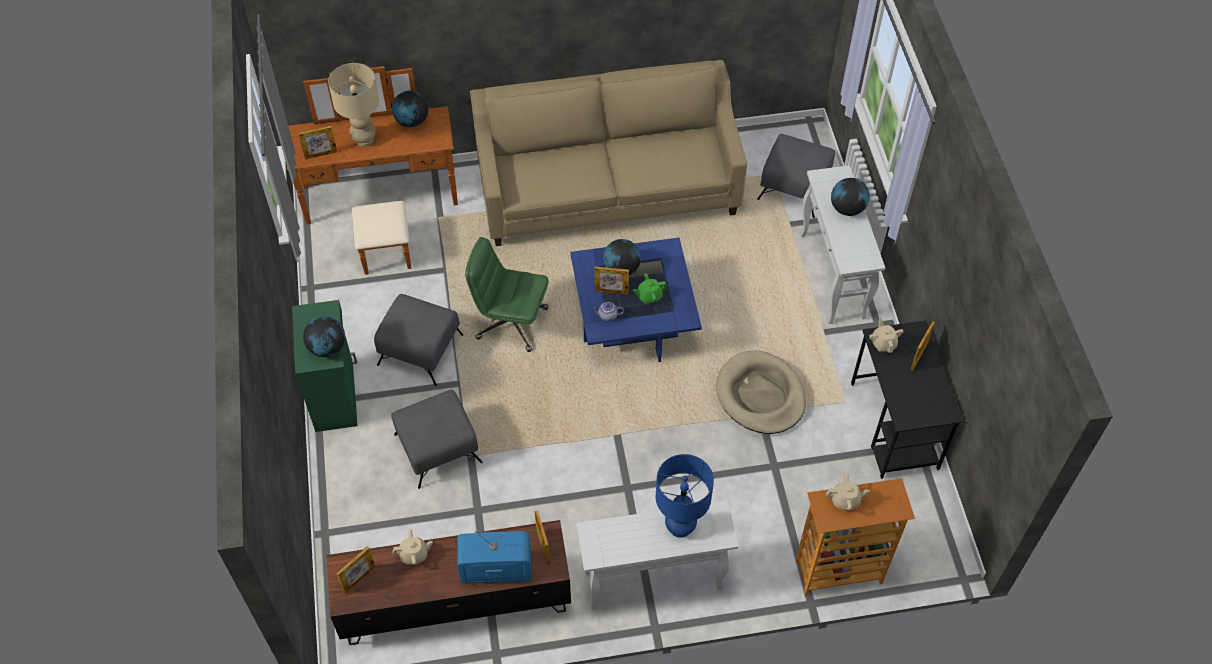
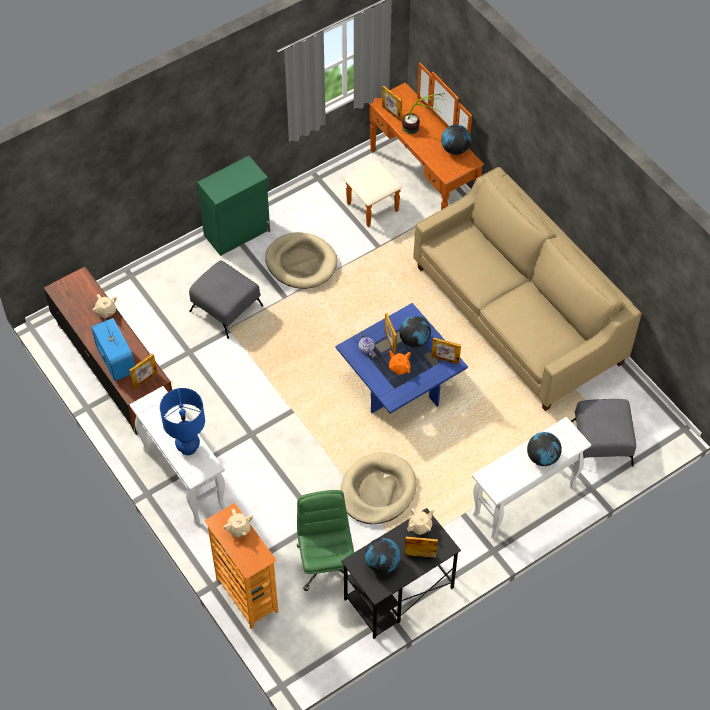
camera: 65 degrees right, 0 degrees up
globe [303,316,345,357] -> globe moved to [365,538,401,574]
beige table lamp [328,63,379,147] -> potted plant [402,93,445,134]
picture frame [336,546,375,594] -> picture frame moved to [431,337,461,365]
grey ottoman [374,294,463,386] -> beige dog bed [265,232,338,289]
green office chair [465,237,549,352] -> green office chair moved to [297,490,354,591]
green teapot [633,273,667,304] -> orange teapot [389,350,411,375]

